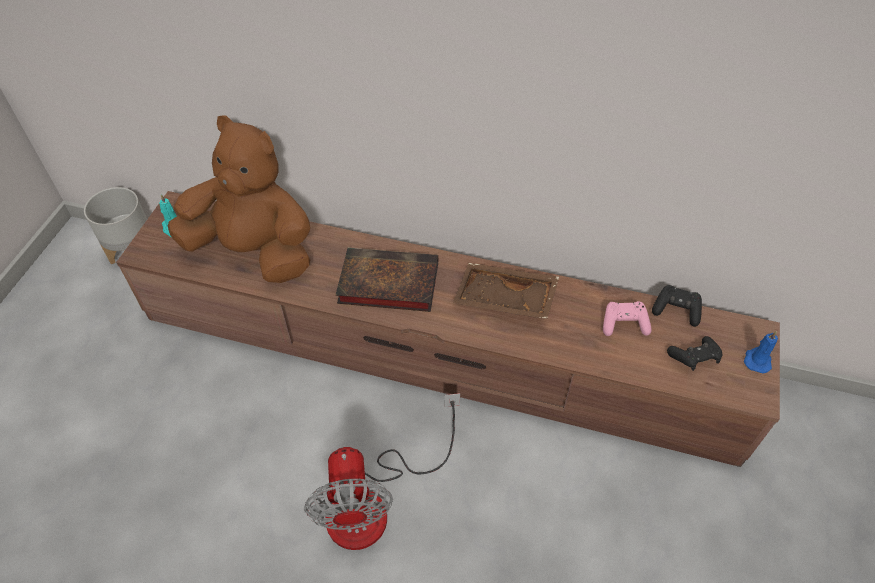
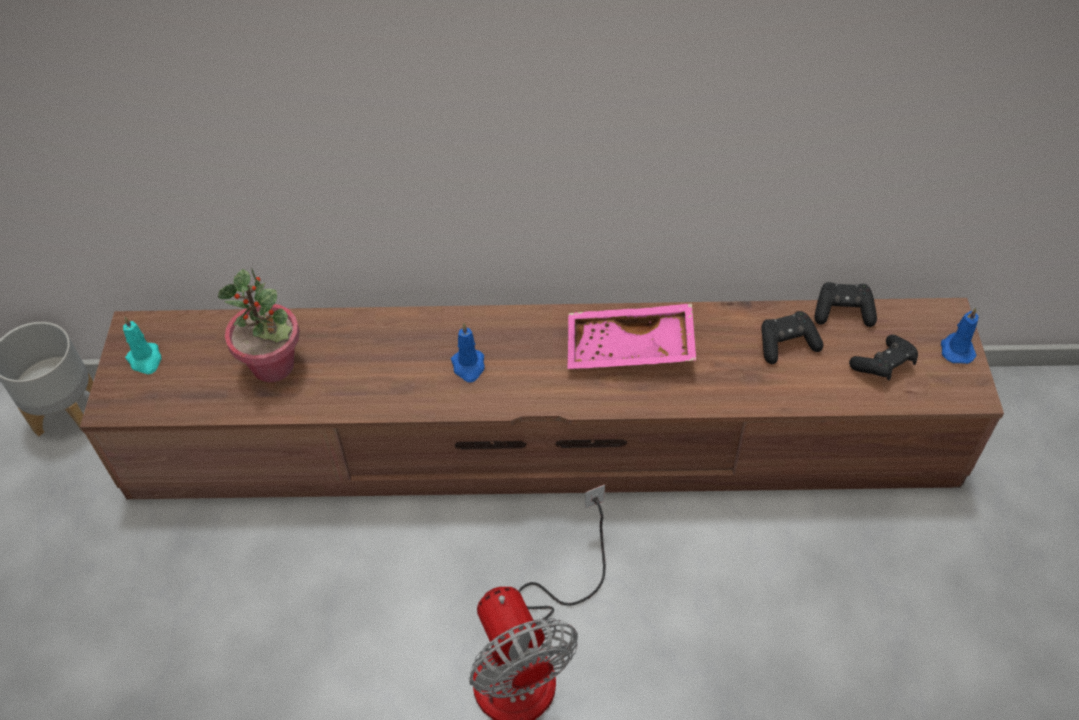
camera: 15 degrees left, 0 degrees up
brown plush toy [168,116,310,283] -> potted plant [218,269,300,382]
book [336,248,438,312] -> blue candle [451,323,485,382]
brown tray [453,263,559,319] -> pink tray [567,303,696,369]
pink game controller [603,301,652,336] -> black game controller [761,311,823,364]

